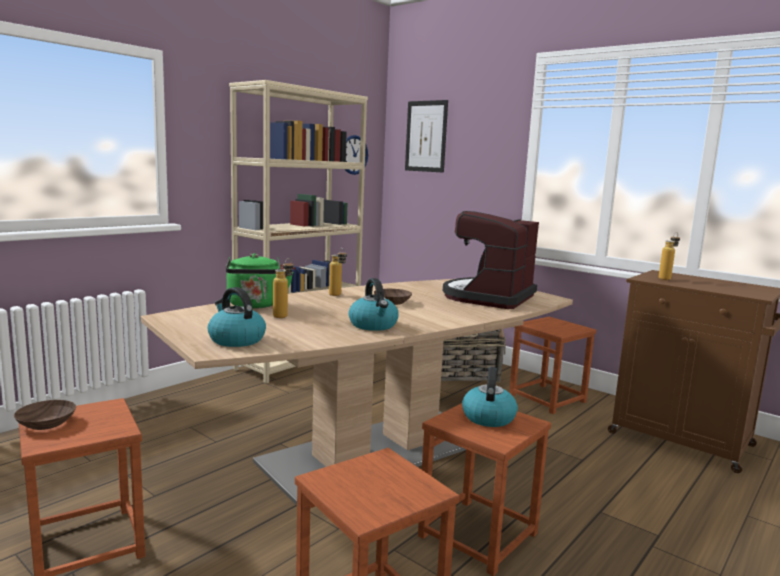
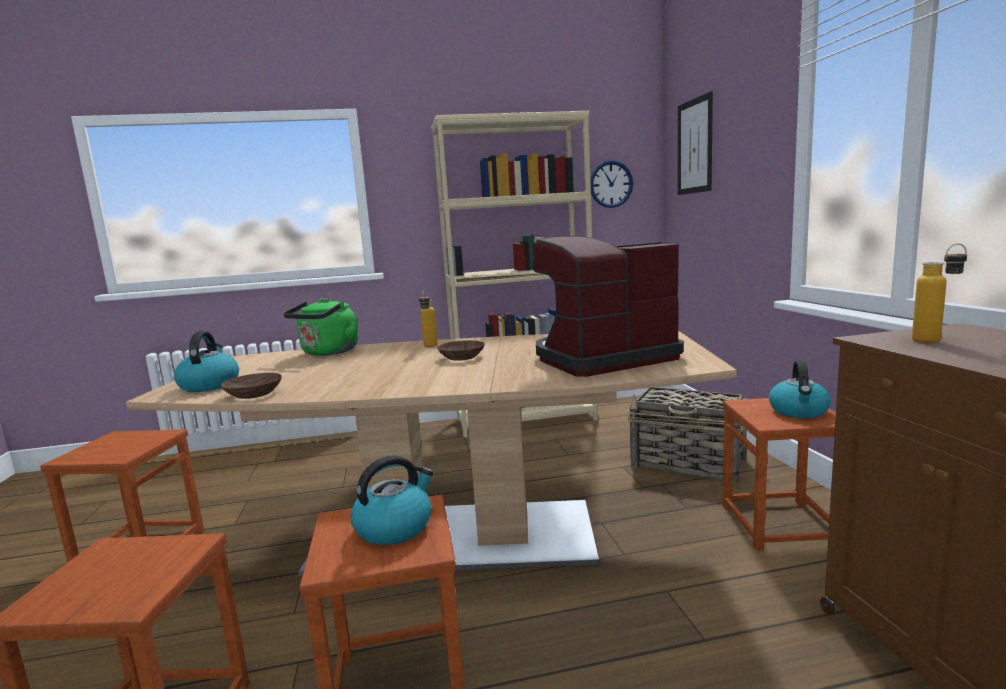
camera: 40 degrees right, 0 degrees up
brown bowl [14,400,76,430] -> brown bowl moved to [221,373,282,399]
bottle [273,258,293,318] -> none
kettle [348,278,399,331] -> kettle moved to [769,360,831,418]

